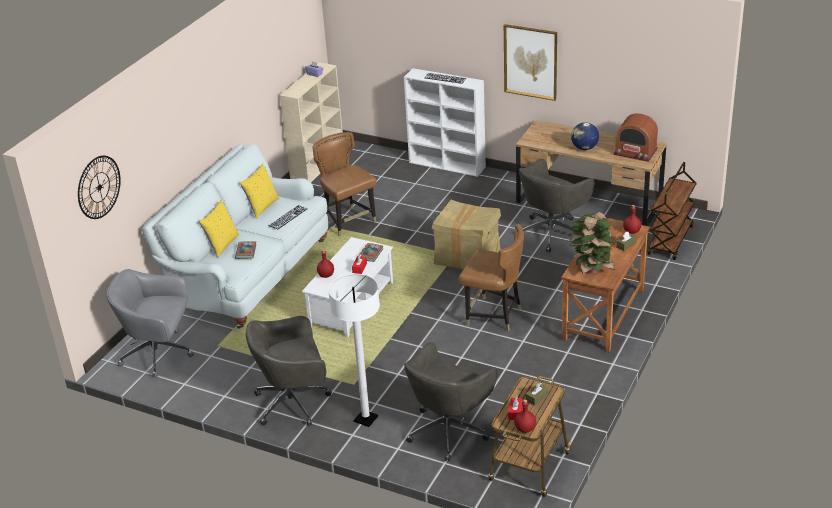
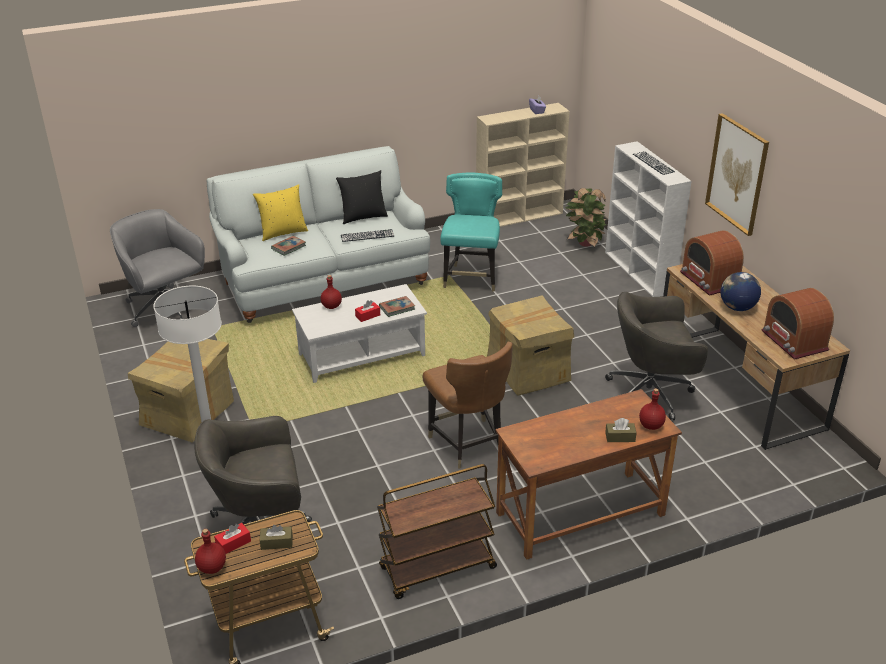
camera: 40 degrees right, 0 degrees up
wall clock [78,155,121,219] -> none
yellow pillow [240,164,279,219] -> black pillow [336,170,388,224]
grey office chair [246,316,332,425] -> cardboard box [128,339,234,443]
brown chair [313,132,377,236] -> turquoise chair [441,173,502,292]
potted plant [569,212,617,274] -> potted plant moved to [565,188,607,248]
brown cart [647,162,696,260] -> brown cart moved to [377,464,497,599]
none -> radio [680,230,744,296]

